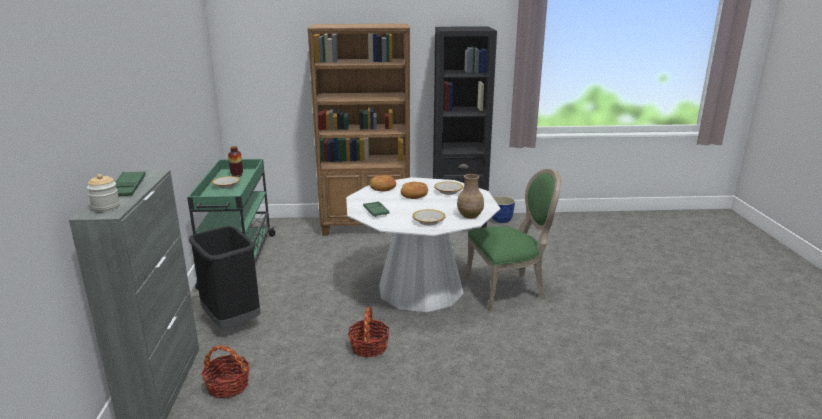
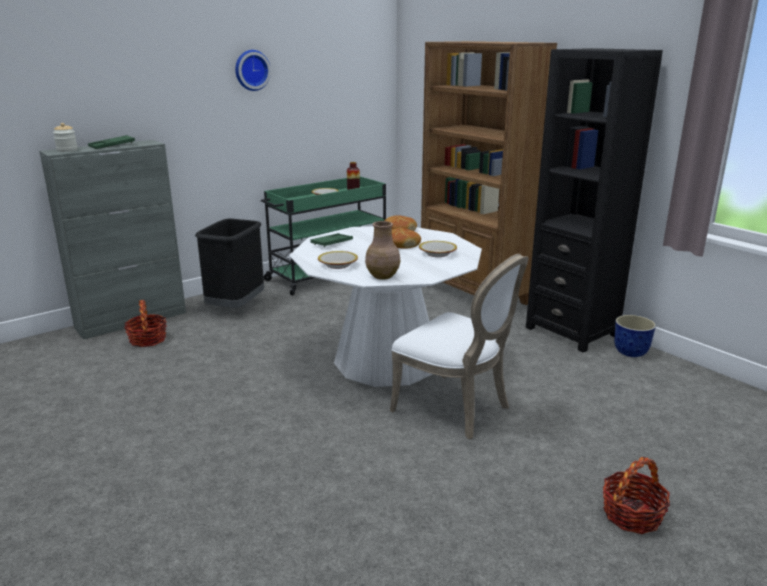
camera: 55 degrees right, 0 degrees up
basket [348,307,389,357] -> basket moved to [603,457,670,534]
green chair [465,169,561,312] -> white chair [390,254,528,439]
none -> wall clock [235,50,271,91]

